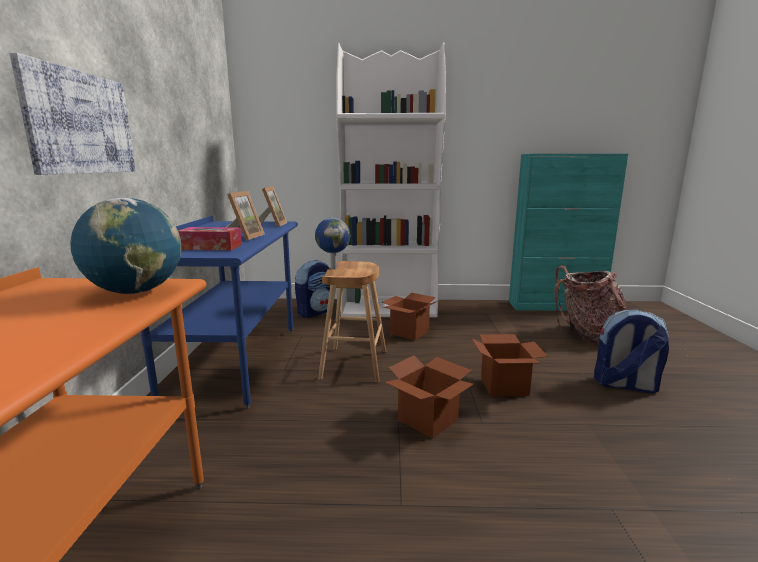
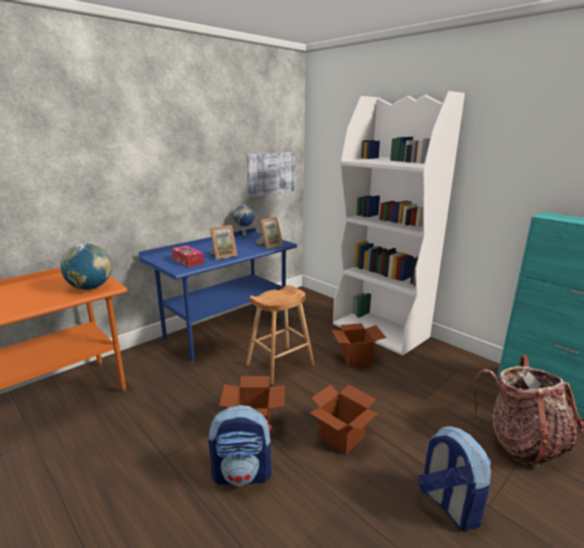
camera: 45 degrees right, 5 degrees up
picture [10,53,136,175] -> picture moved to [247,152,295,197]
backpack [295,260,330,318] -> backpack moved to [209,405,272,486]
globe [315,218,350,269] -> globe moved to [233,205,255,236]

